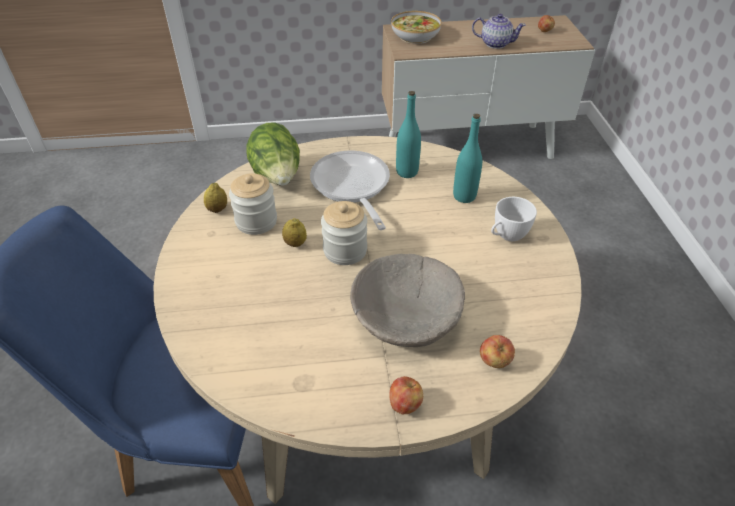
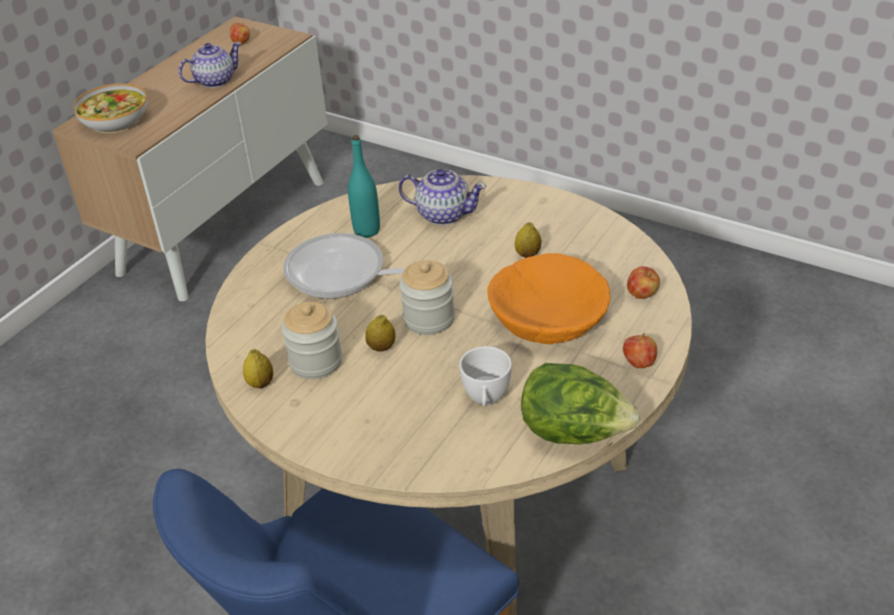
camera: 50 degrees left, 5 degrees down
lettuce [246,122,300,186] -> lettuce moved to [521,363,640,444]
beige bowl [350,254,465,347] -> orange bowl [488,253,611,344]
turquoise bottle [453,114,482,203] -> teapot [398,169,486,225]
white cup [491,197,537,241] -> white cup moved to [459,346,512,407]
none -> lemon [515,222,541,258]

